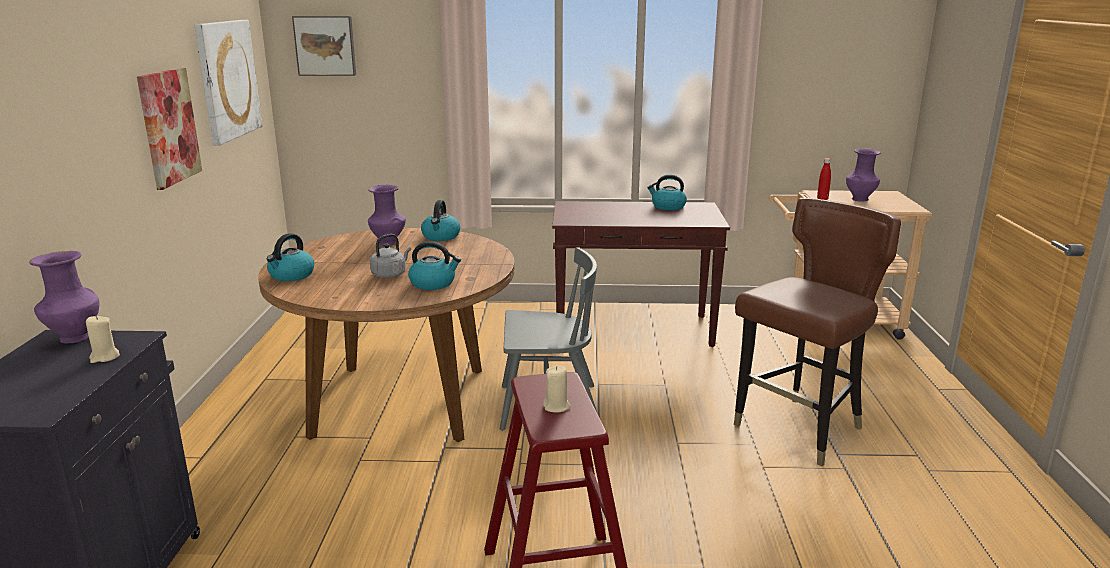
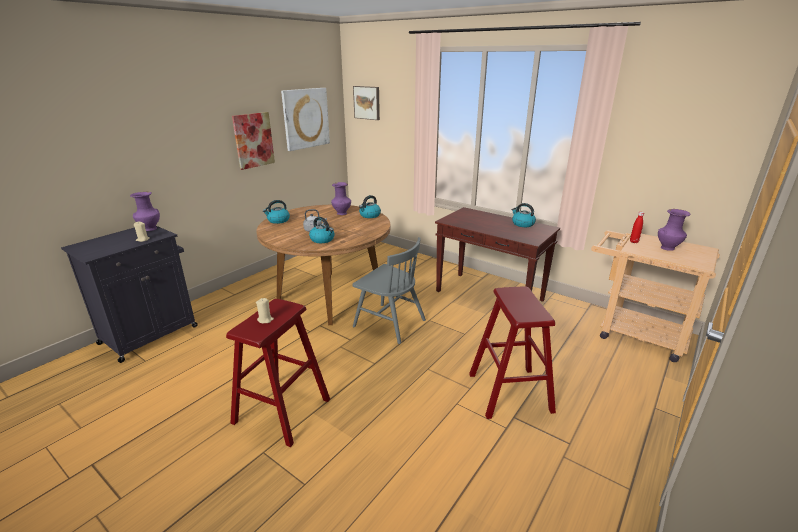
camera: 35 degrees right, 5 degrees up
brown chair [734,198,901,467] -> red stool [469,287,556,419]

